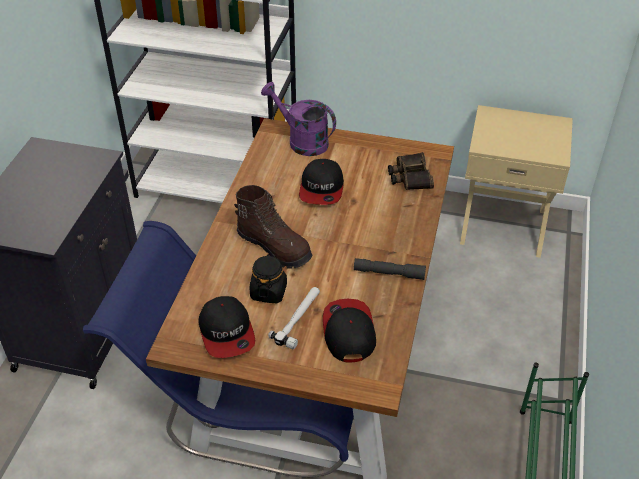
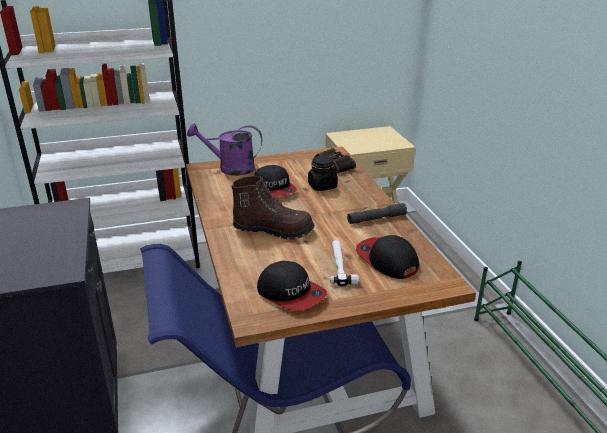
camera: 30 degrees left, 15 degrees down
black jar [249,255,287,304] -> black jar moved to [308,156,337,191]

